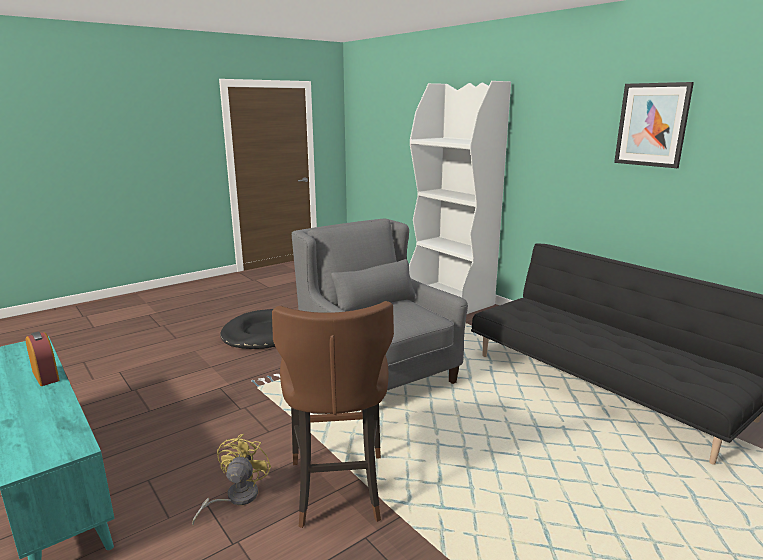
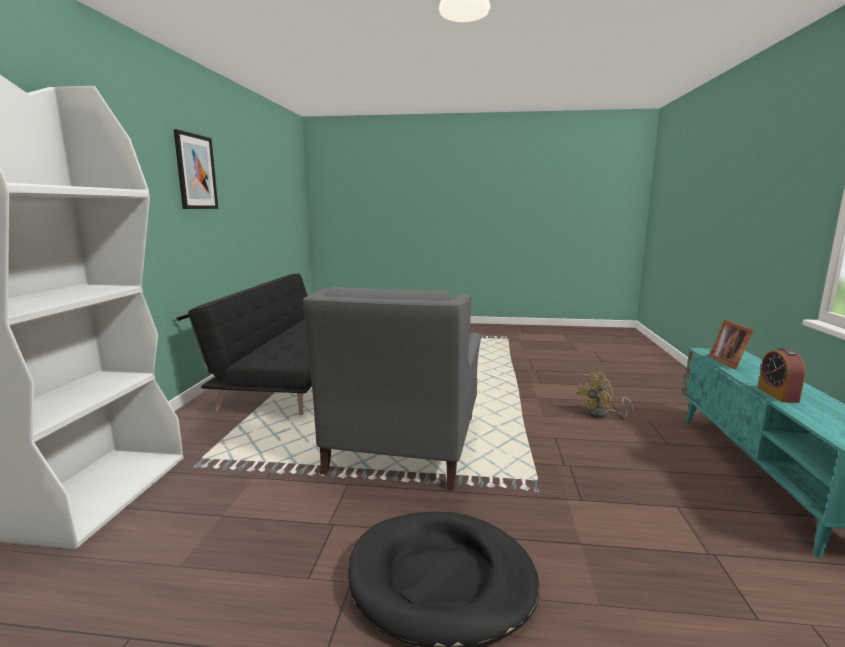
camera: 135 degrees left, 5 degrees down
brown stool [272,301,394,528] -> none
none -> picture frame [709,319,754,370]

